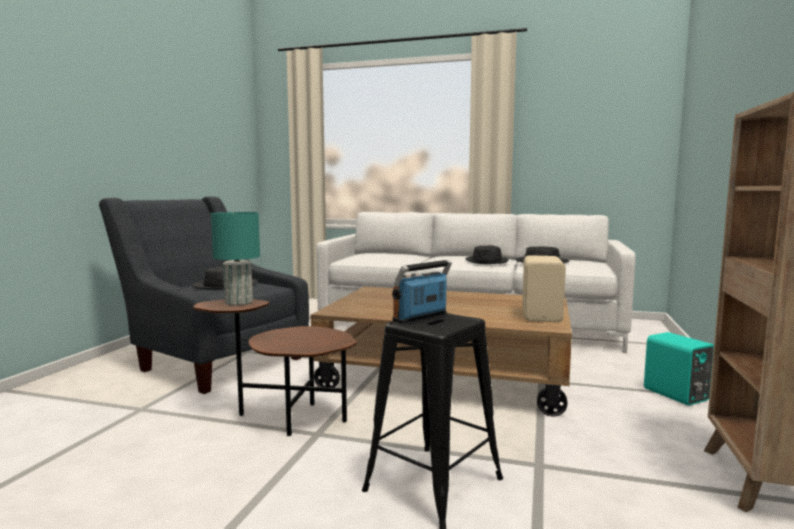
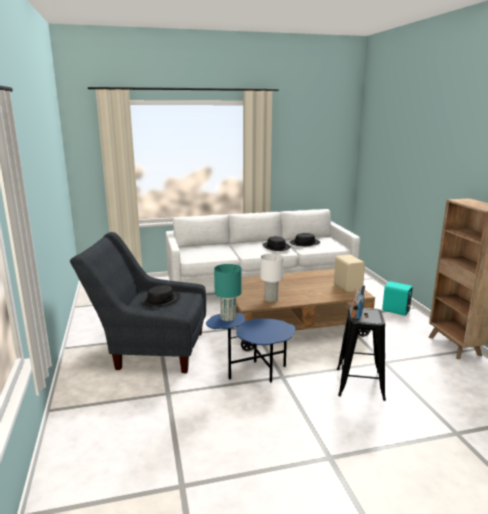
camera: 30 degrees left, 10 degrees up
brown side table [193,299,357,436] -> blue side table [206,313,295,383]
none -> white table lamp [260,254,284,302]

